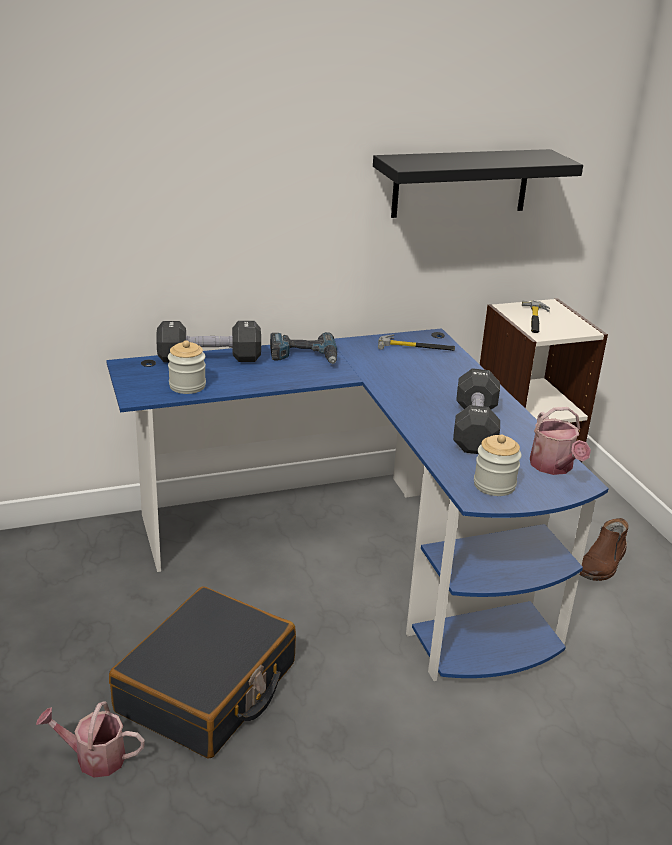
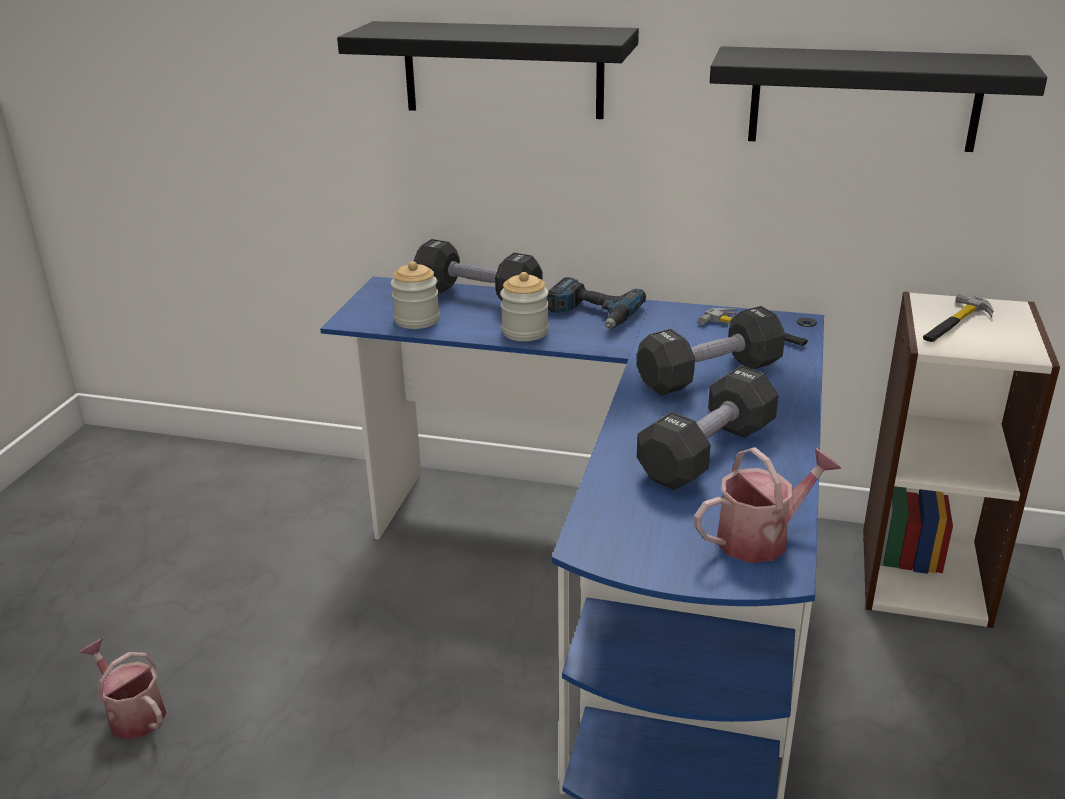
camera: 35 degrees right, 0 degrees up
black suitcase [109,586,296,759] -> none
jar [474,434,522,496] -> jar moved to [500,272,549,341]
watering can [530,407,591,475] -> watering can turned 135 degrees counterclockwise [694,447,841,563]
brown boot [580,518,628,581] -> none
none -> black shelf [337,21,639,119]
none -> black dumbbell [637,306,785,395]

